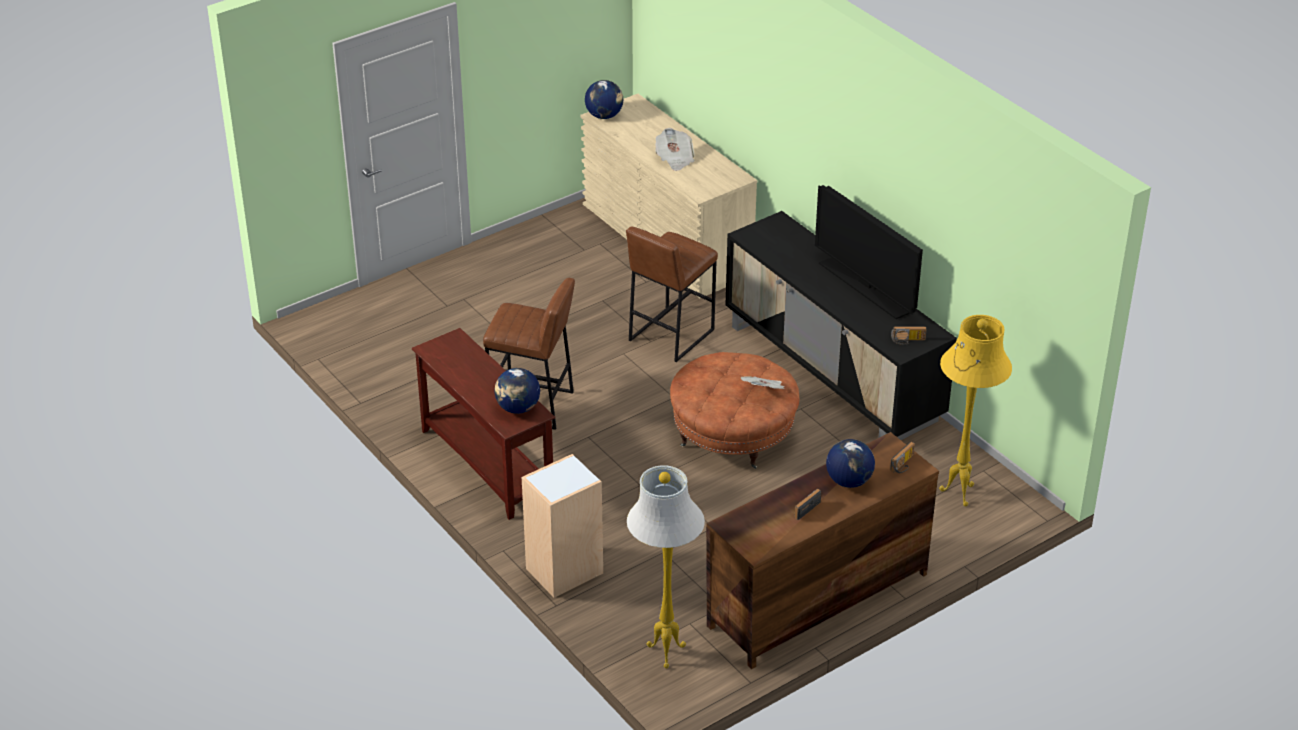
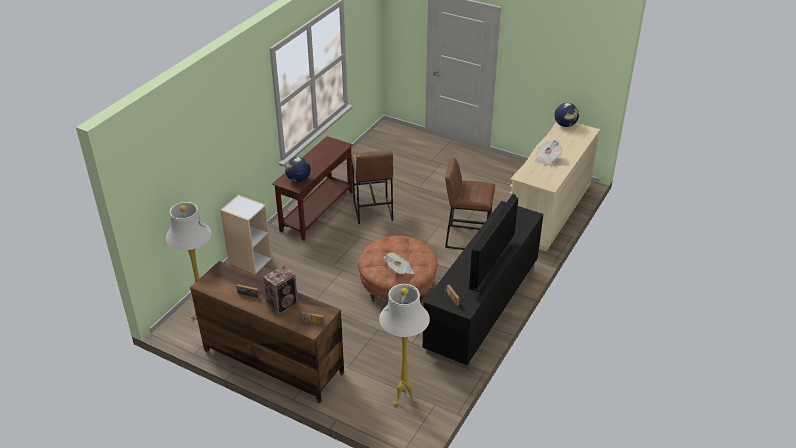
camera: 65 degrees right, 0 degrees up
globe [826,439,875,488] -> speaker [263,265,298,315]
yellow floor lamp [939,315,1012,506] -> white floor lamp [379,284,430,405]

